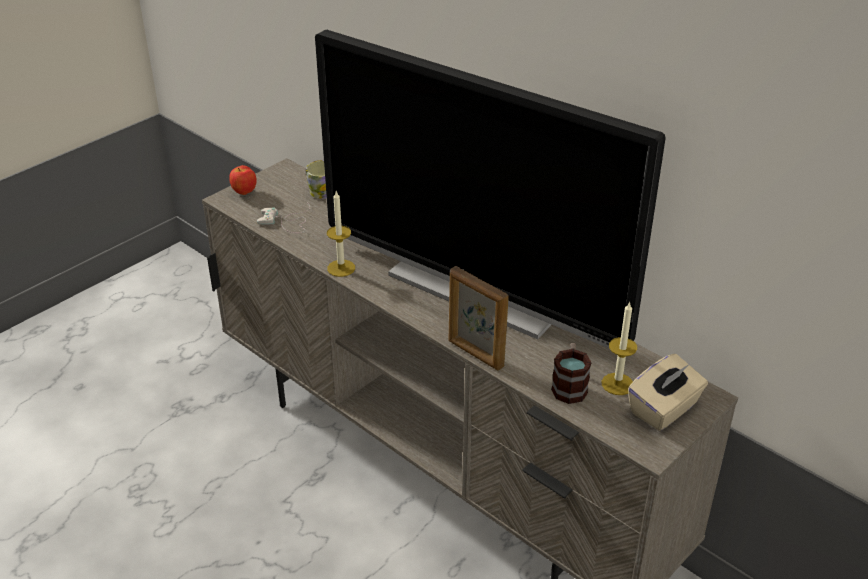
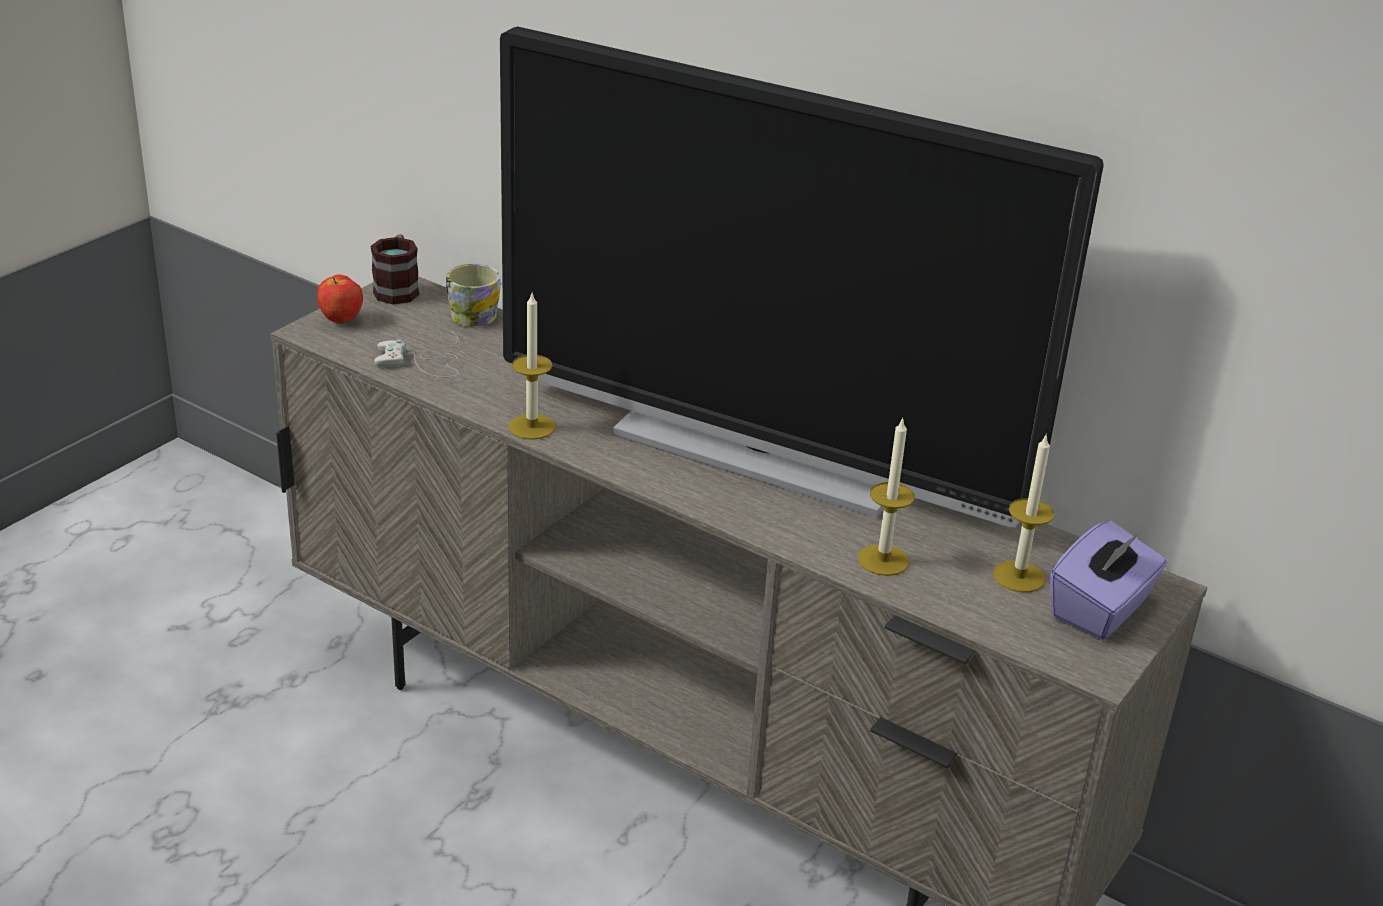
camera: 10 degrees left, 5 degrees down
picture frame [449,266,509,371] -> none
mug [551,343,592,404] -> mug moved to [370,234,419,304]
beige tissue box [628,354,708,431] -> purple tissue box [1050,521,1167,640]
none -> candle [858,417,915,576]

